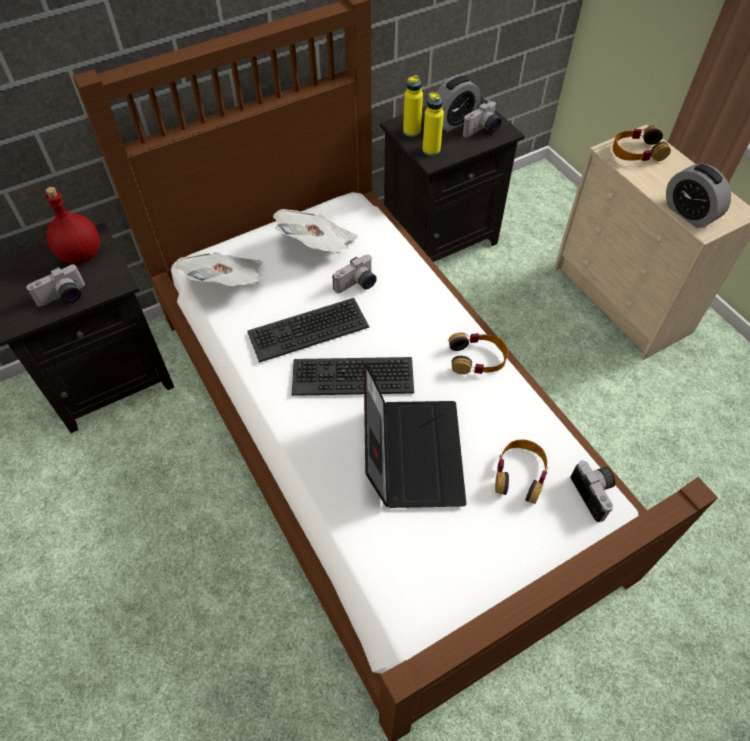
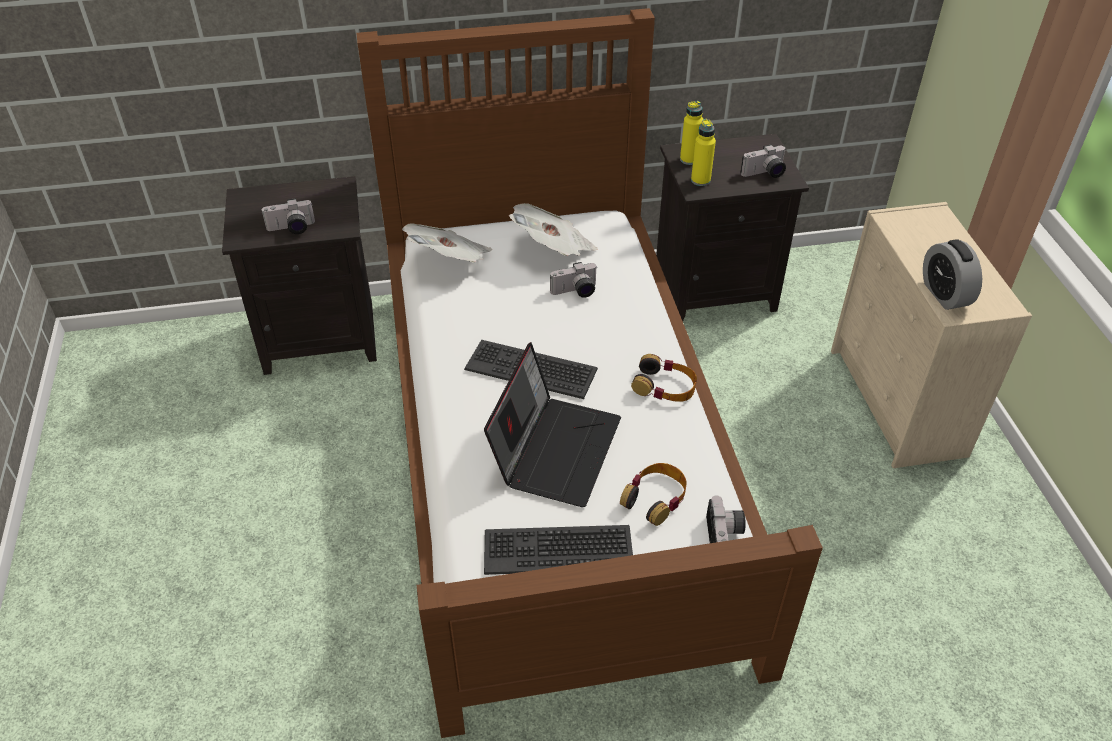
camera: 20 degrees right, 10 degrees down
red bottle [45,187,100,264] -> none
keyboard [247,298,369,363] -> keyboard moved to [484,525,633,575]
alarm clock [436,76,480,132] -> none
headphones [613,126,671,161] -> none

